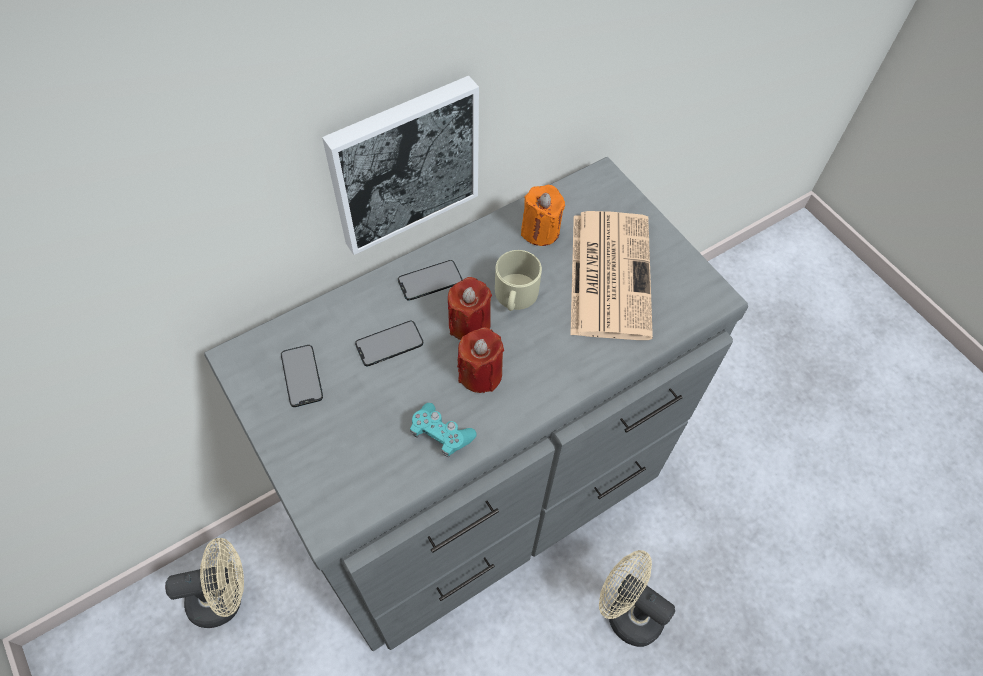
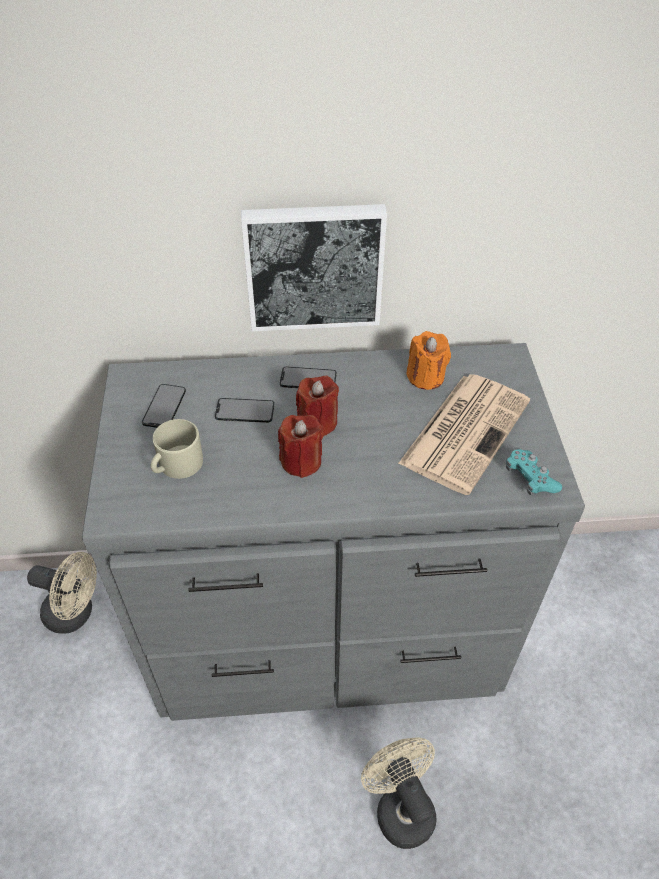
camera: 30 degrees right, 10 degrees down
turquoise game controller [410,403,477,457] -> turquoise game controller moved to [506,449,562,495]
beige mug [495,250,542,311] -> beige mug moved to [151,419,203,479]

